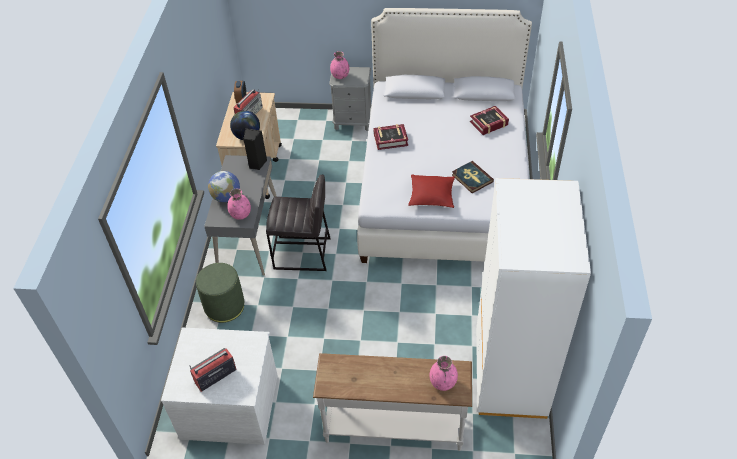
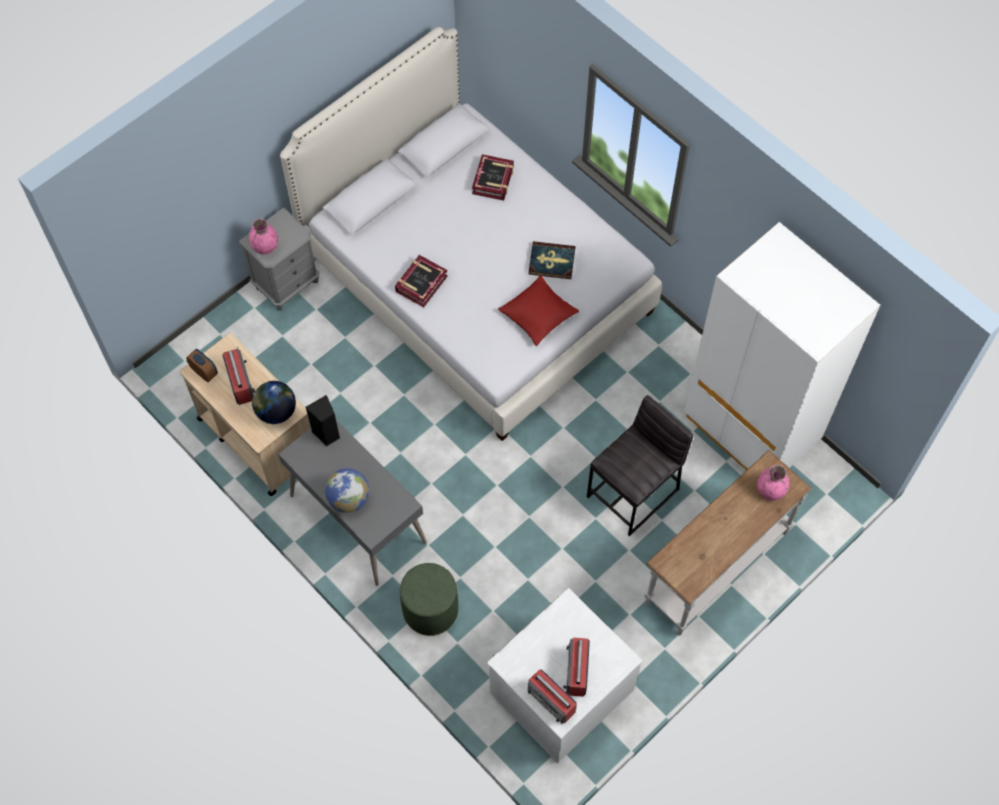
camera: 50 degrees left, 15 degrees up
pink vase [227,189,251,220] -> none
grey stool [266,175,331,271] -> grey stool moved to [587,395,693,536]
none -> radio [528,669,577,724]

